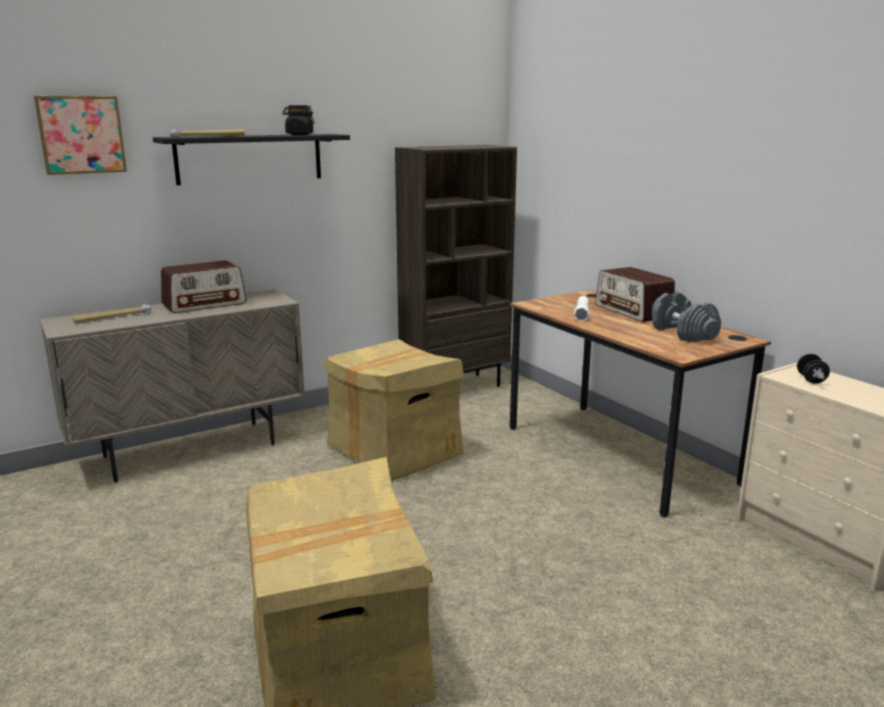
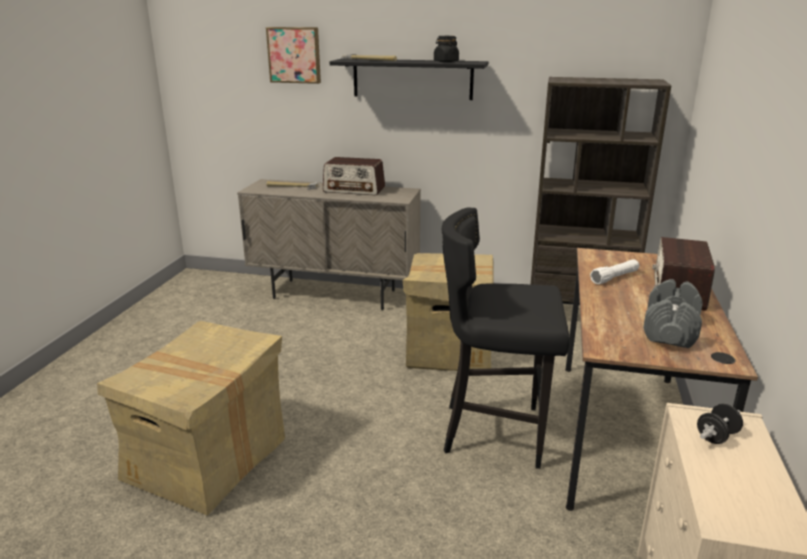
camera: 45 degrees right, 5 degrees up
none -> black stool [442,207,569,469]

